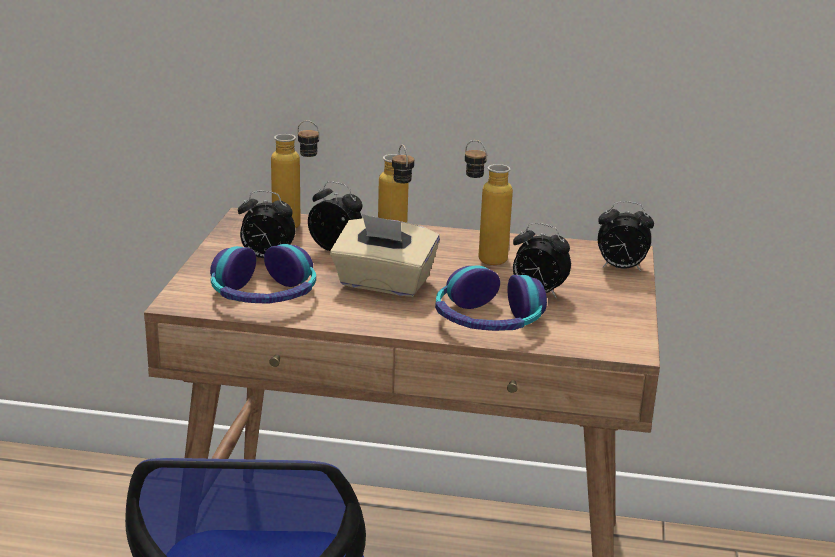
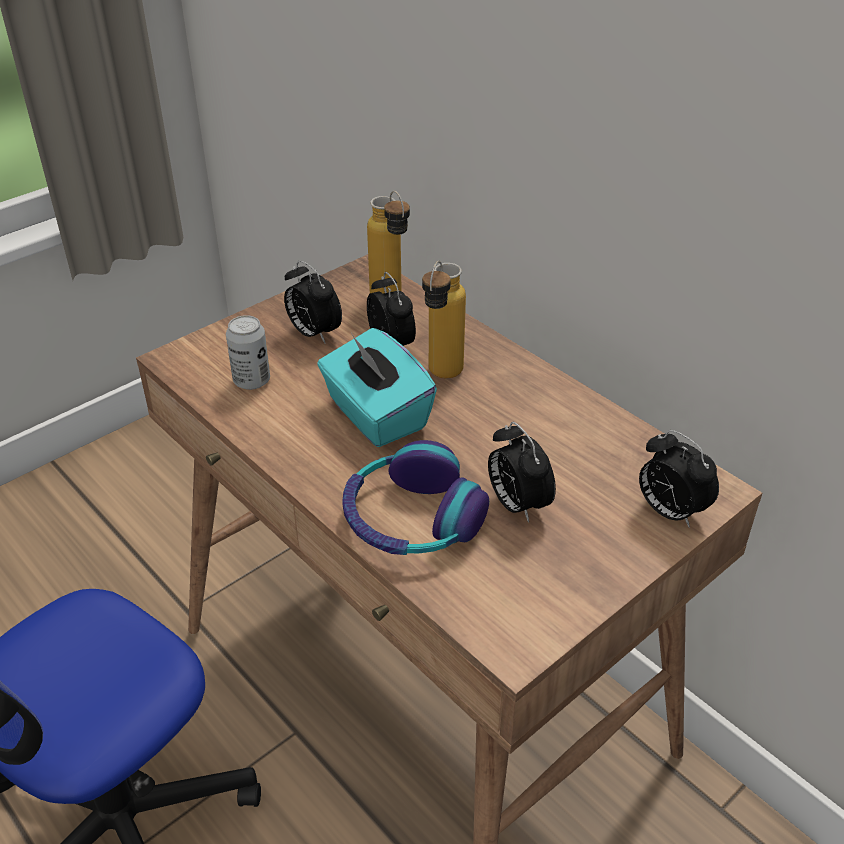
camera: 40 degrees right, 15 degrees up
headphones [210,244,316,304] -> can [226,315,270,390]
beige tissue box [330,214,440,297] -> turquoise tissue box [317,328,437,447]
bottle [465,140,513,265] -> none

